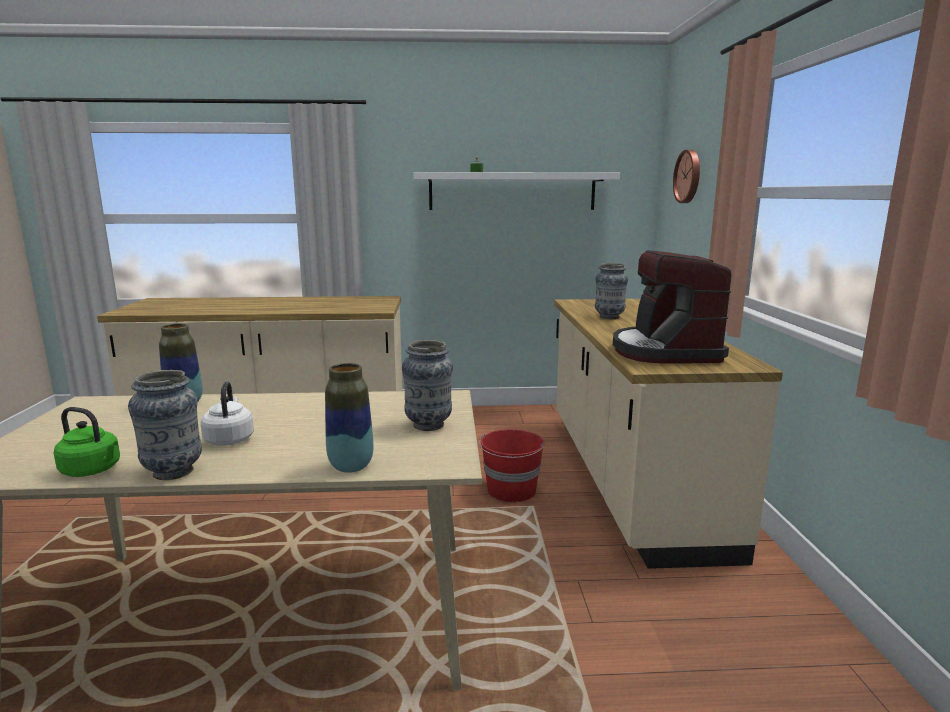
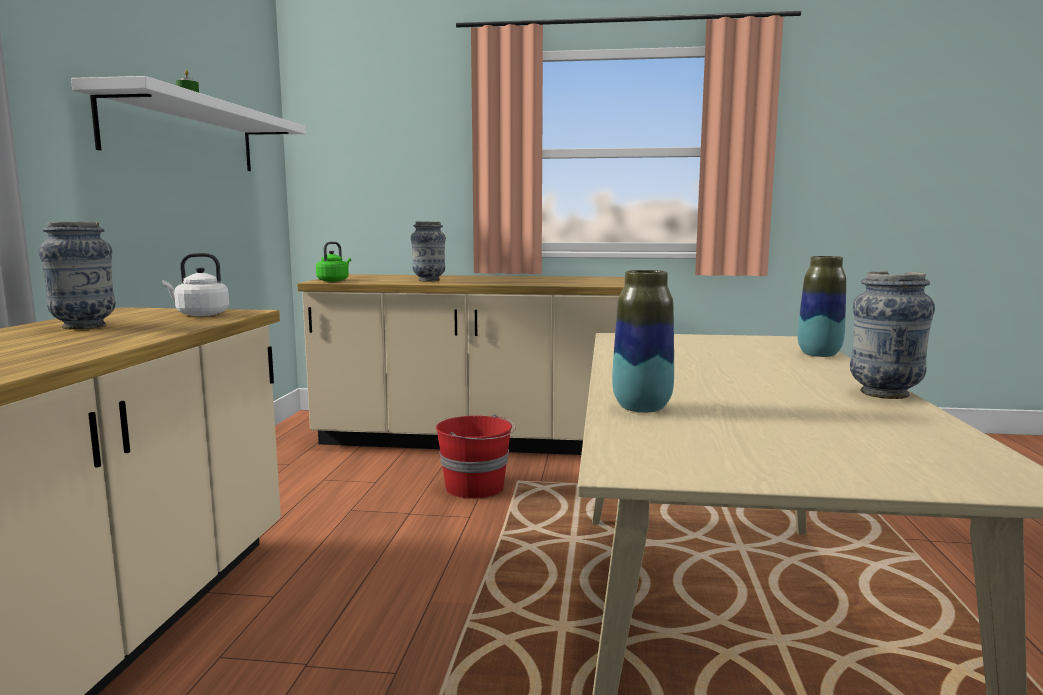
camera: 80 degrees left, 5 degrees down
green kettle [54,407,120,477] -> green kettle moved to [316,242,351,282]
white kettle [201,381,254,446] -> white kettle moved to [162,253,229,316]
vase [402,340,453,431] -> vase moved to [39,222,115,329]
coffee machine [613,250,732,363] -> none
wall clock [673,150,700,203] -> none

